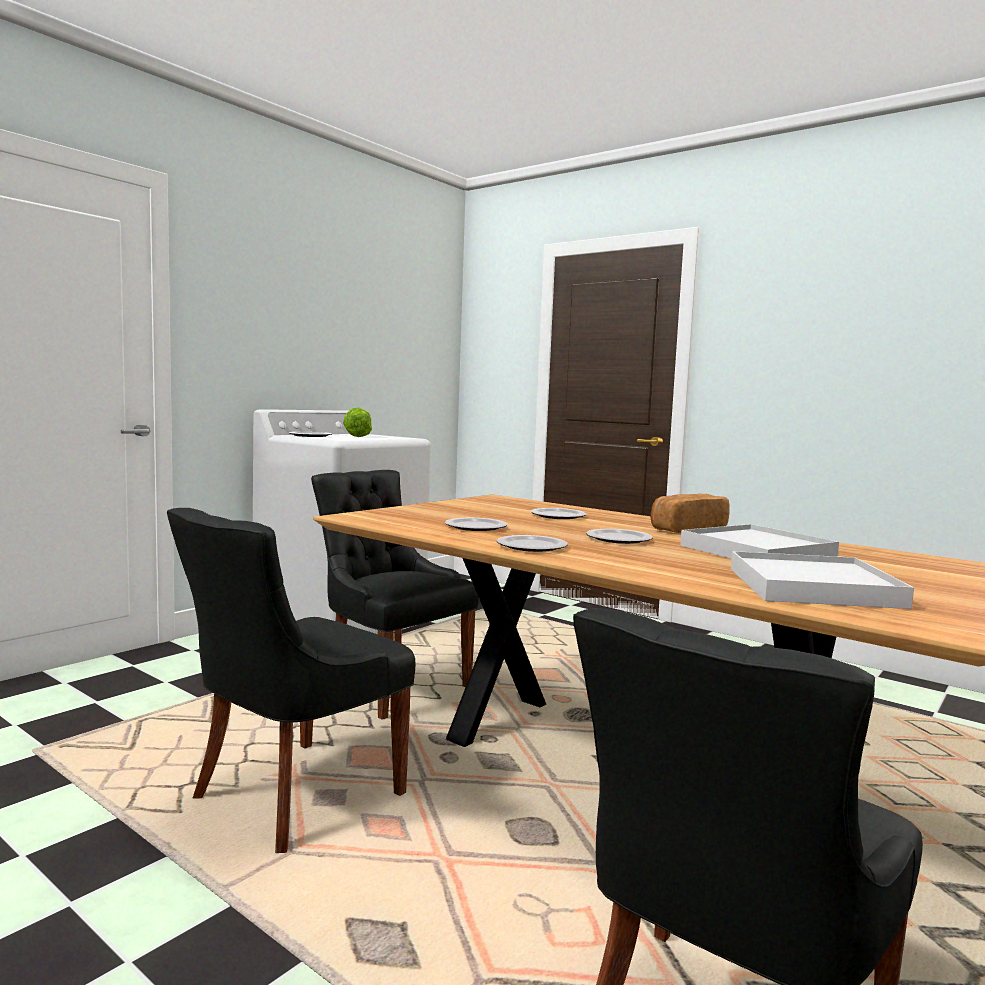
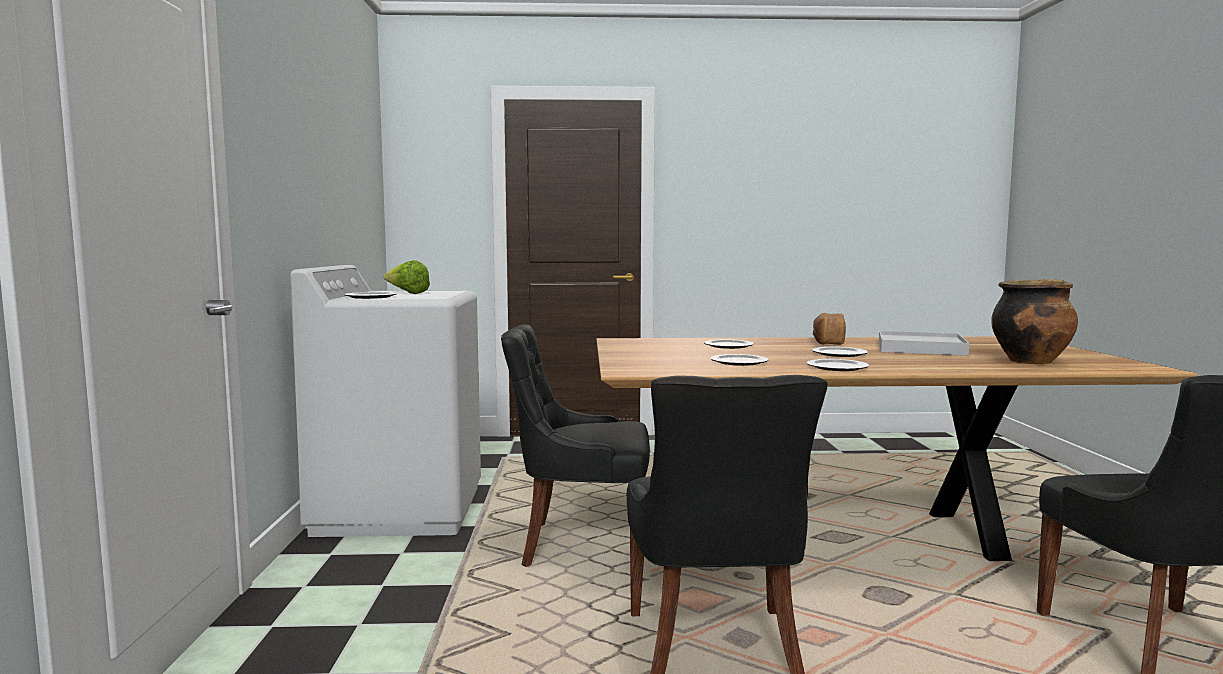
camera: 40 degrees left, 0 degrees up
white tray [731,551,914,609] -> cooking pot [991,279,1078,364]

